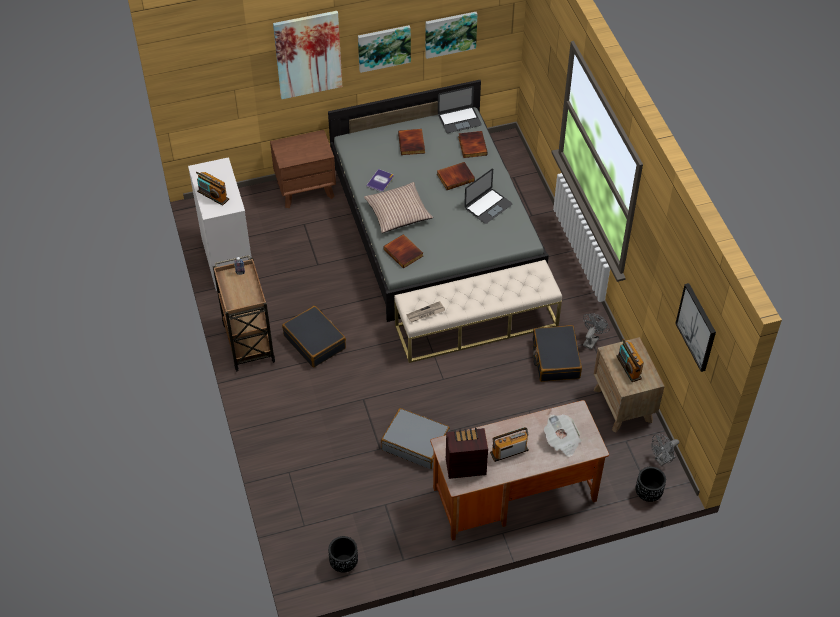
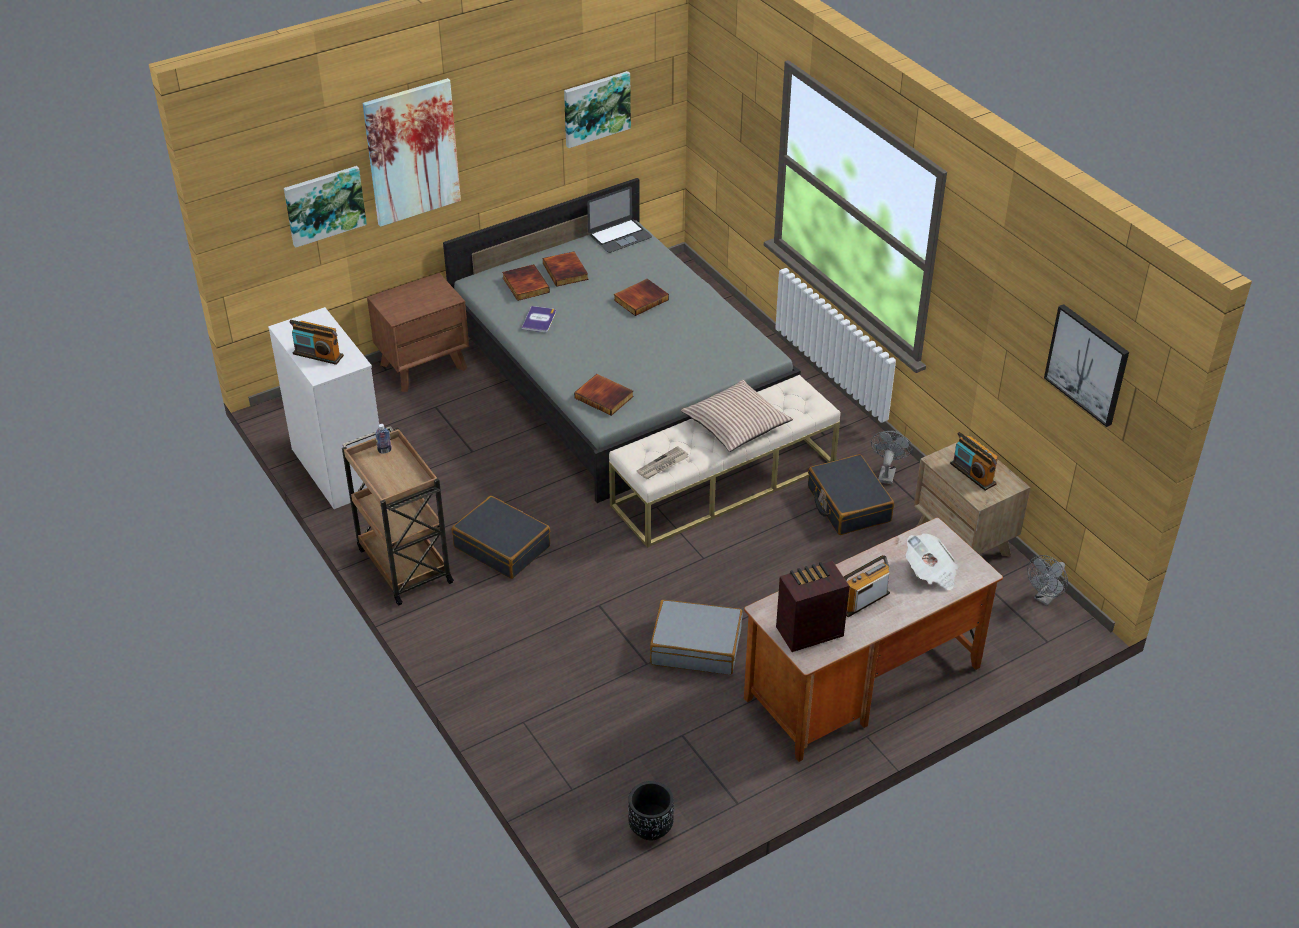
camera: 15 degrees left, 10 degrees down
picture [358,25,411,73] -> picture moved to [284,166,367,248]
pillow [364,182,433,233] -> pillow moved to [681,380,793,452]
book [458,131,488,158] -> book moved to [502,264,550,301]
laptop [464,168,513,224] -> none
black planter [635,467,666,502] -> none

